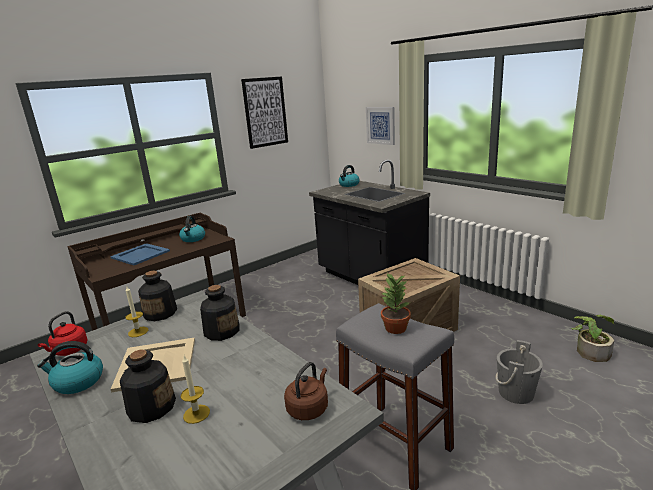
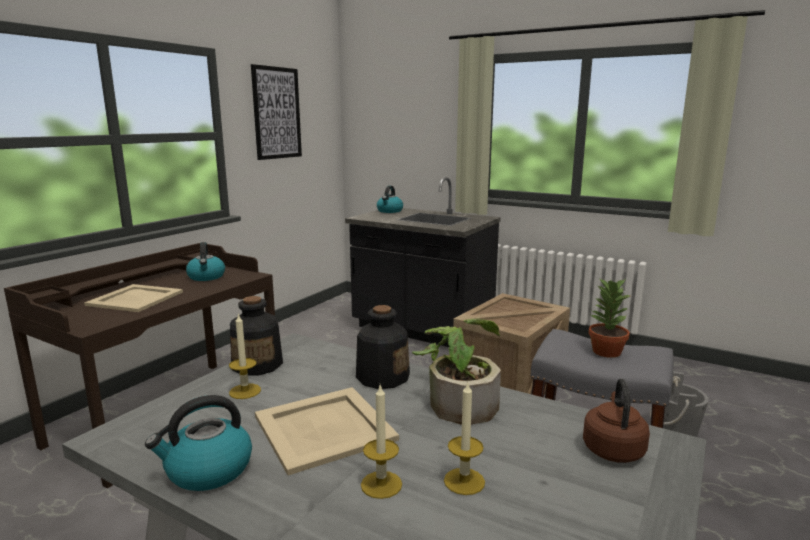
camera: 20 degrees left, 5 degrees down
red kettle [38,311,88,356] -> none
blue tray [110,243,170,265] -> beige tray [84,284,183,312]
bottle [120,349,176,423] -> candle [361,385,402,499]
picture [366,107,395,145] -> none
potted plant [571,315,614,362] -> potted plant moved to [412,318,501,425]

